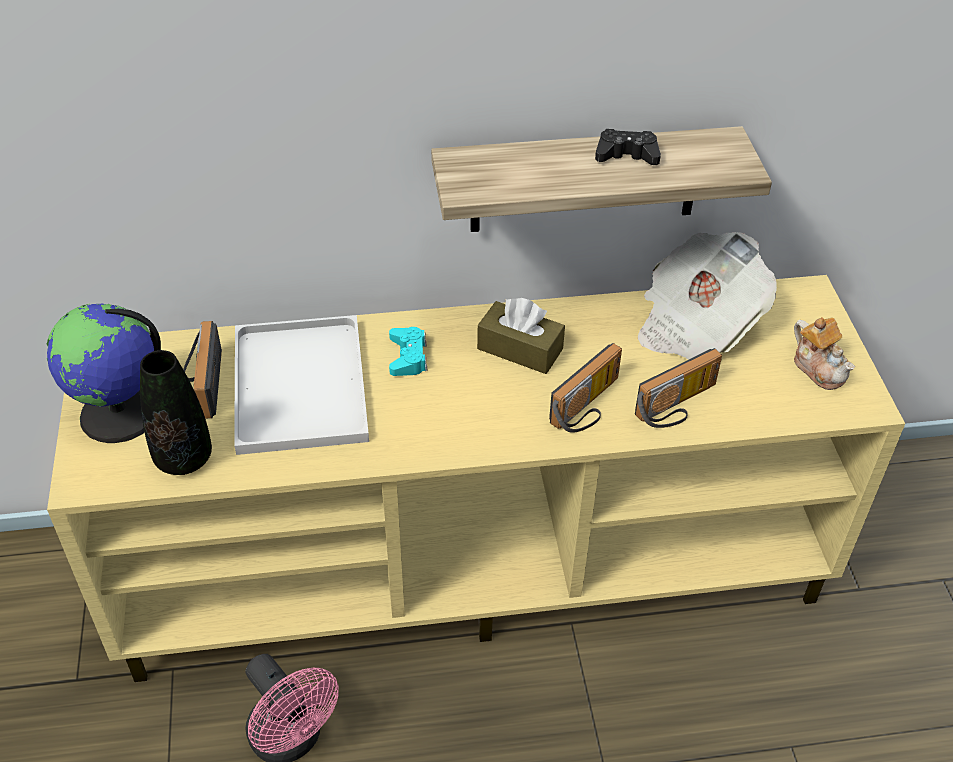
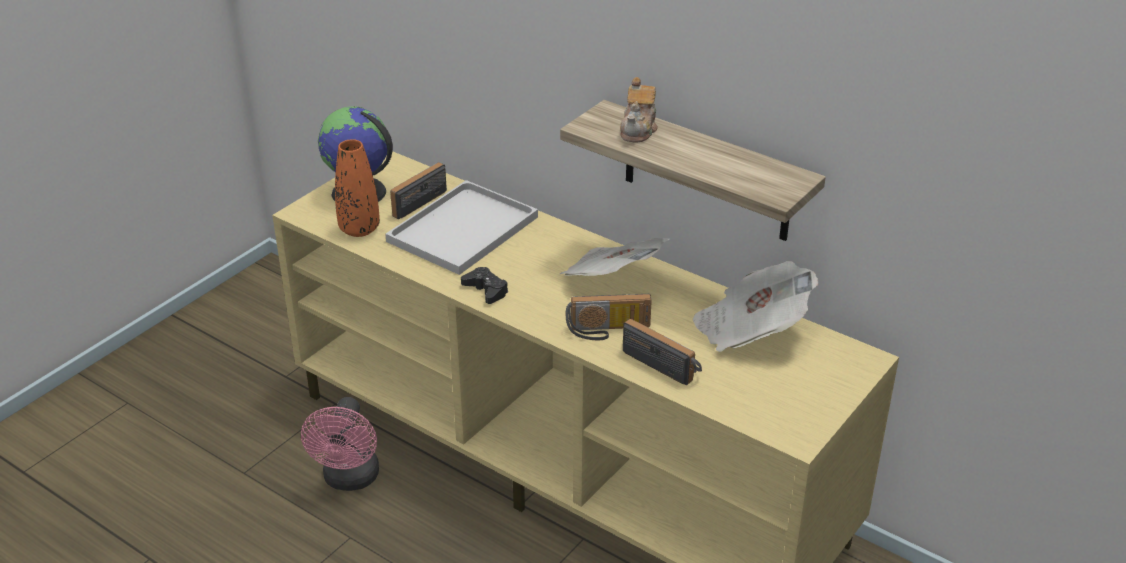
camera: 45 degrees right, 10 degrees down
black vase [140,350,212,475] -> orange vase [335,139,380,237]
turquoise game controller [389,327,427,376] -> none
brown tissue box [477,298,565,374] -> newspaper [560,238,670,276]
black game controller [595,129,661,165] -> black game controller moved to [461,267,508,304]
radio [635,348,722,428] -> radio turned 150 degrees counterclockwise [623,319,702,385]
teapot [794,317,855,390] -> teapot moved to [620,77,658,143]

